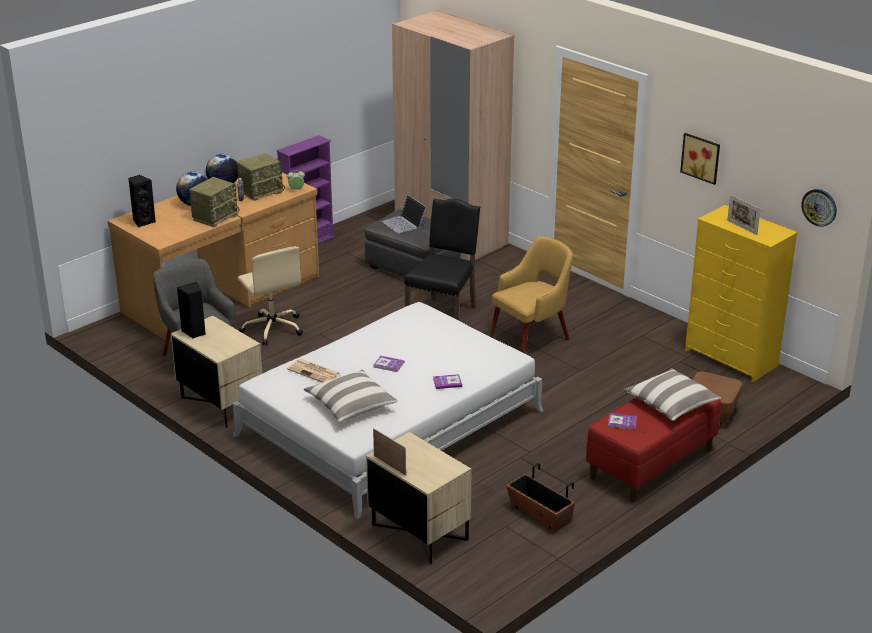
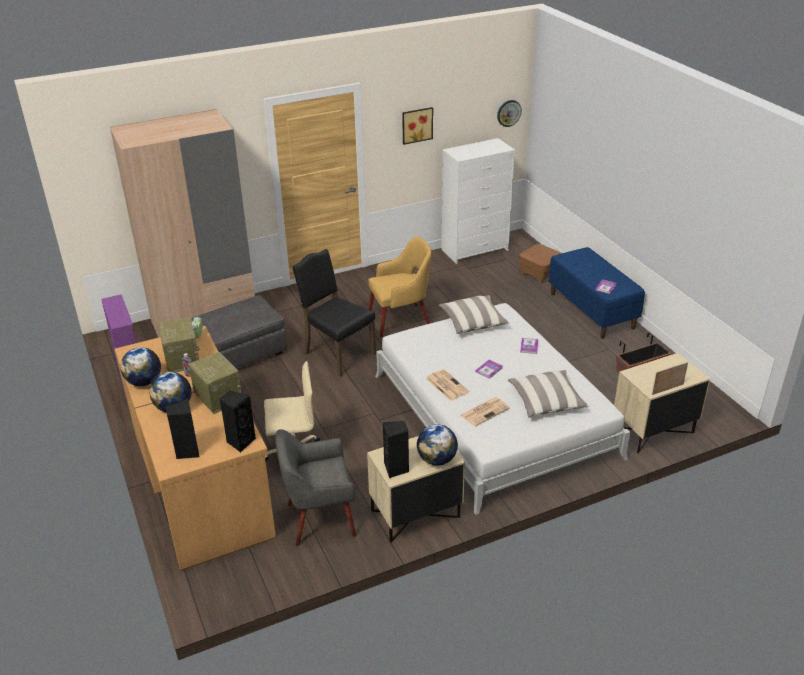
camera: 70 degrees left, 5 degrees up
laptop [381,195,426,234] -> none
yellow armchair [490,236,573,353] -> yellow armchair turned 90 degrees clockwise [368,237,431,337]
red bench [586,397,721,502] -> blue bench [548,247,645,339]
pillow [623,368,721,421] -> pillow moved to [439,295,510,334]
yellow dresser [685,205,798,382] -> white dresser [442,138,515,264]
picture frame [727,195,761,235] -> none
none -> black speaker [220,391,256,452]
none -> globe [417,424,458,466]
none -> newspaper [426,369,470,401]

